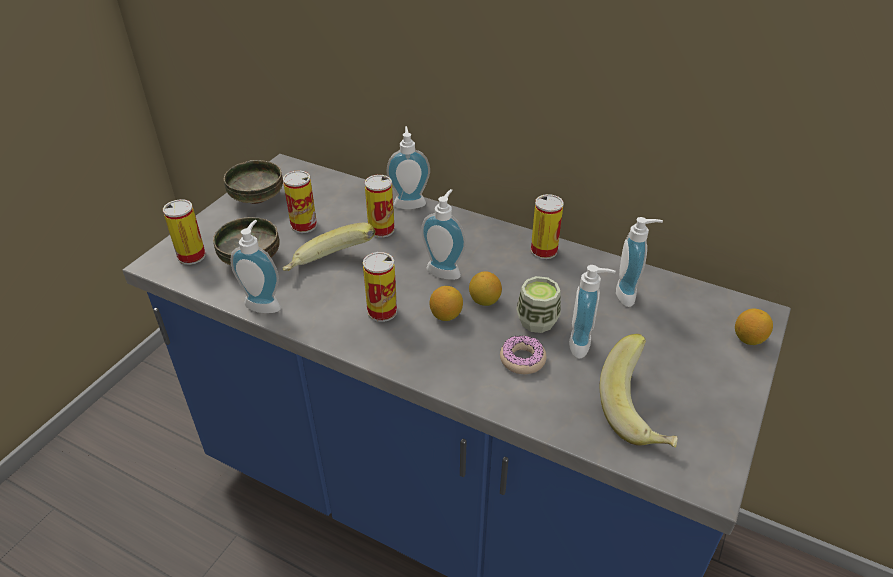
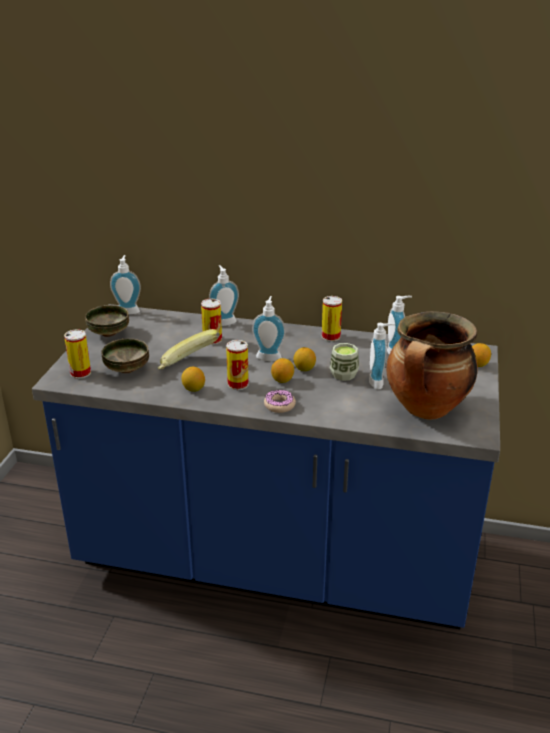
camera: 15 degrees left, 10 degrees down
soap dispenser [230,220,281,313] -> soap dispenser moved to [110,255,141,315]
can [283,170,317,233] -> none
donut [500,335,546,374] -> donut moved to [264,390,296,413]
banana [600,334,678,448] -> cooking pot [386,311,478,420]
none -> lemon [181,367,205,392]

